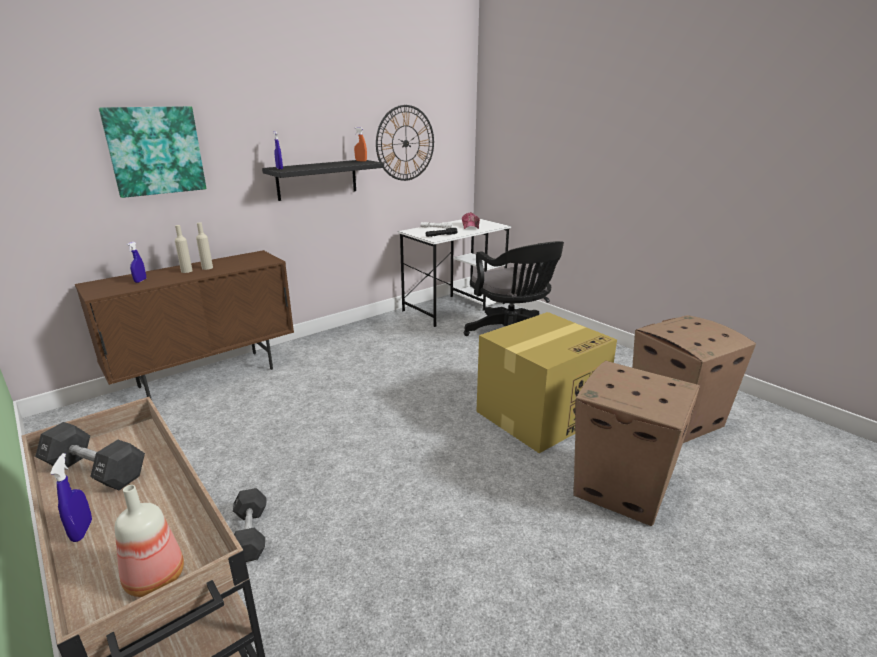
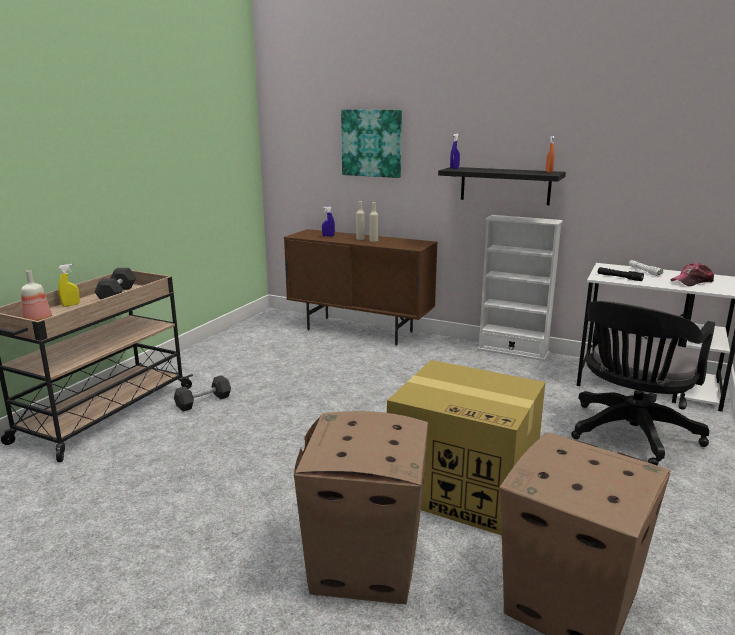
camera: 65 degrees right, 5 degrees down
blue spray bottle [50,453,92,542] -> yellow spray bottle [58,264,80,307]
wall clock [376,105,434,181] -> none
none -> white bookcase [477,215,563,361]

